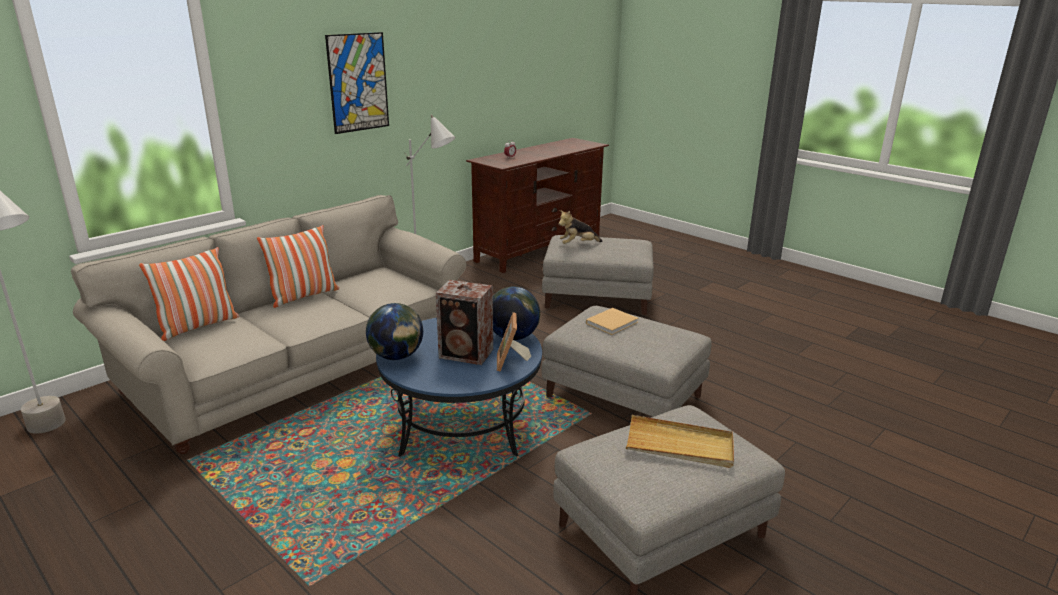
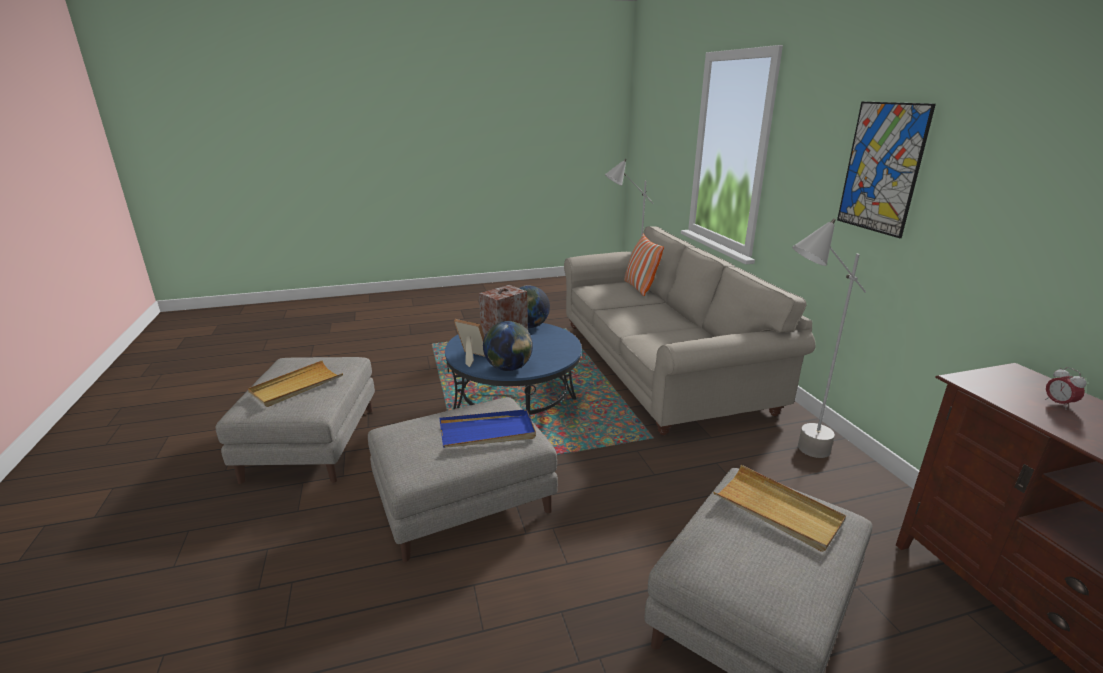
camera: 120 degrees right, 0 degrees up
pillow [257,225,339,308] -> none
plush toy [558,210,603,244] -> beige tray [714,465,846,552]
beige book [586,308,638,335] -> blue tray [440,409,536,448]

